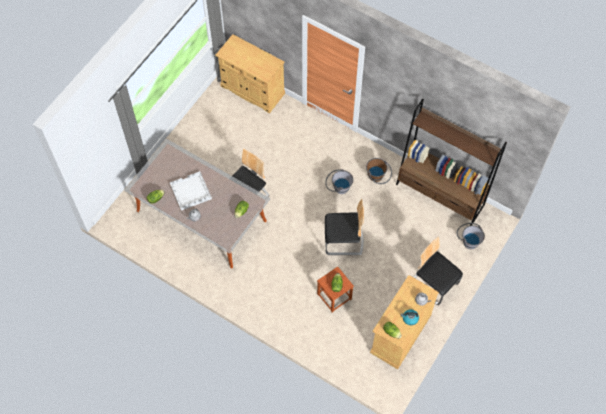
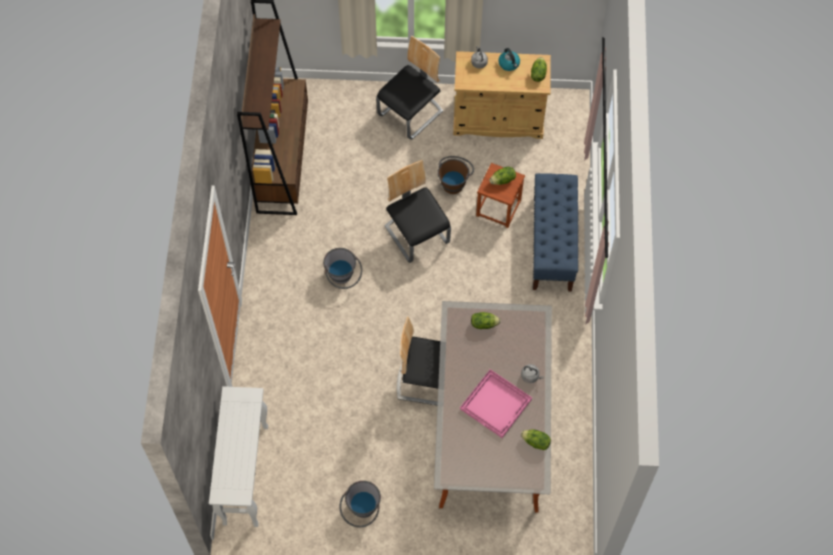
camera: 120 degrees left, 0 degrees up
white tray [170,171,212,210] -> pink tray [460,369,532,438]
beige cabinet [215,34,285,113] -> white console table [209,386,268,527]
brown bucket [366,158,392,184] -> brown bucket moved to [438,156,474,194]
chair [413,236,463,305] -> chair turned 150 degrees counterclockwise [376,36,443,140]
grey bucket [457,223,485,249] -> grey bucket moved to [339,481,381,527]
none -> blue bench [533,173,578,292]

